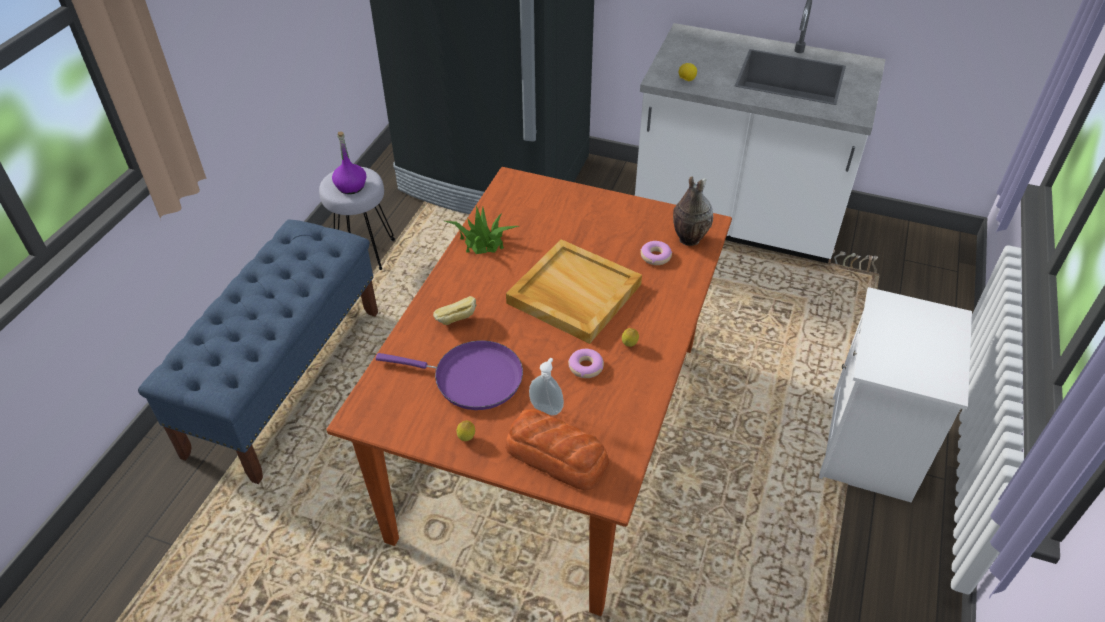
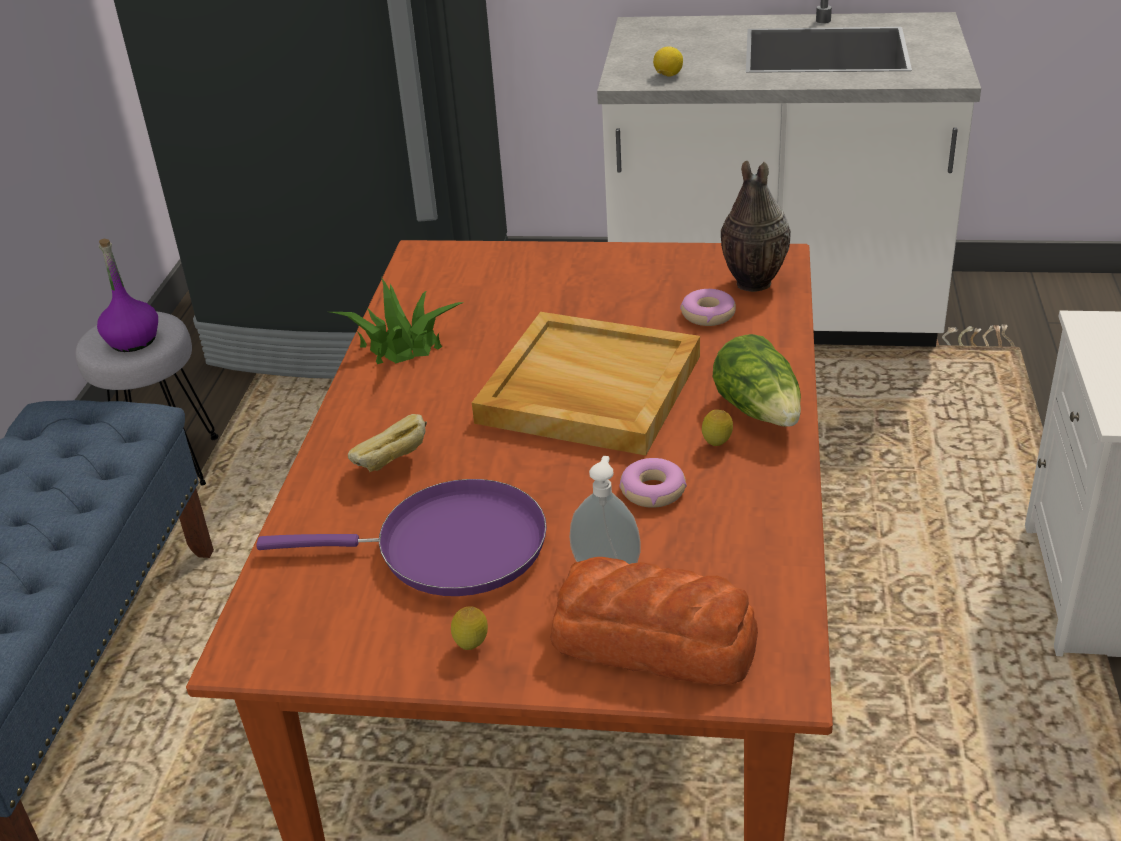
camera: 10 degrees left, 10 degrees down
none -> lettuce [713,334,801,427]

